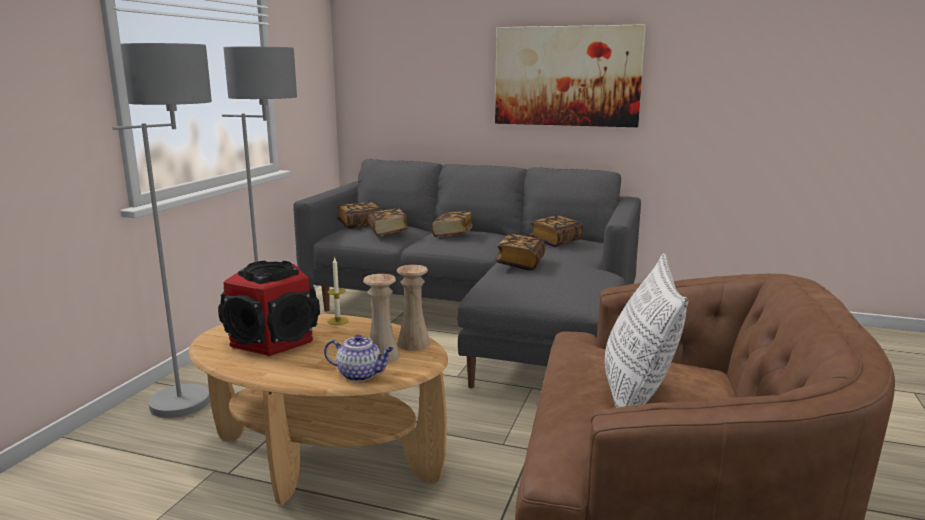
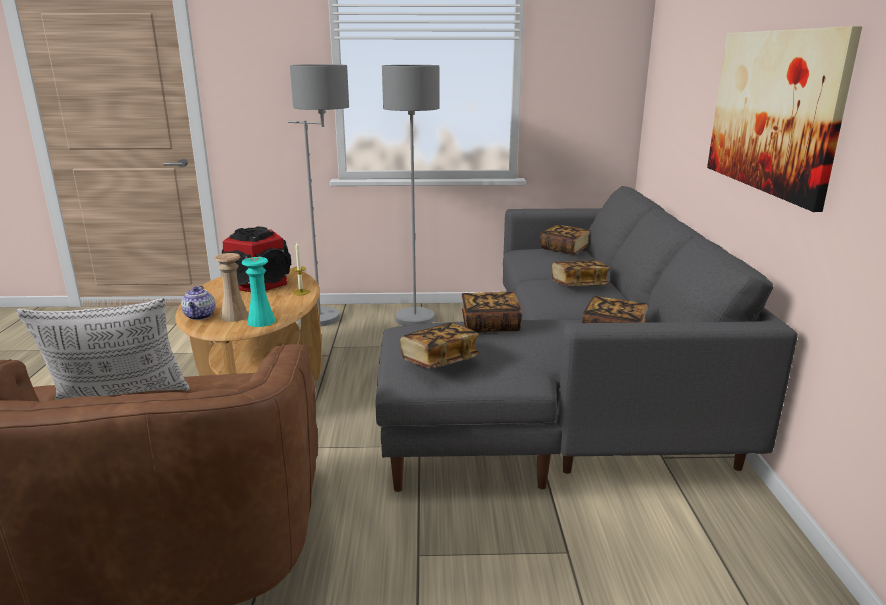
camera: 70 degrees right, 5 degrees up
book [368,208,408,236] -> book moved to [400,323,479,369]
beige vase [397,265,431,351] -> turquoise vase [242,257,275,327]

